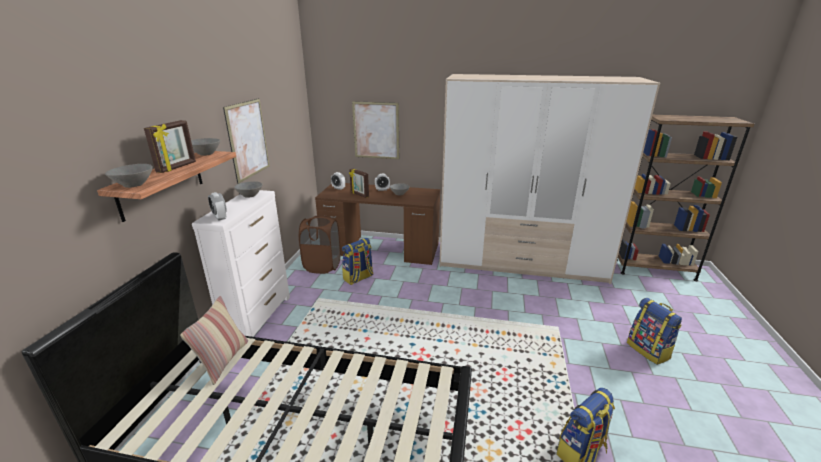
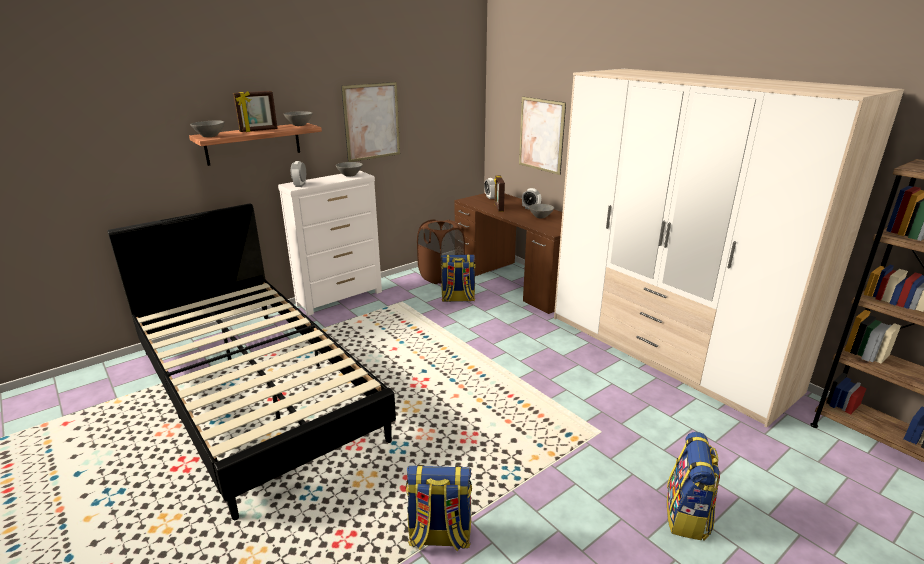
camera: 40 degrees right, 0 degrees up
pillow [180,296,248,385] -> none

